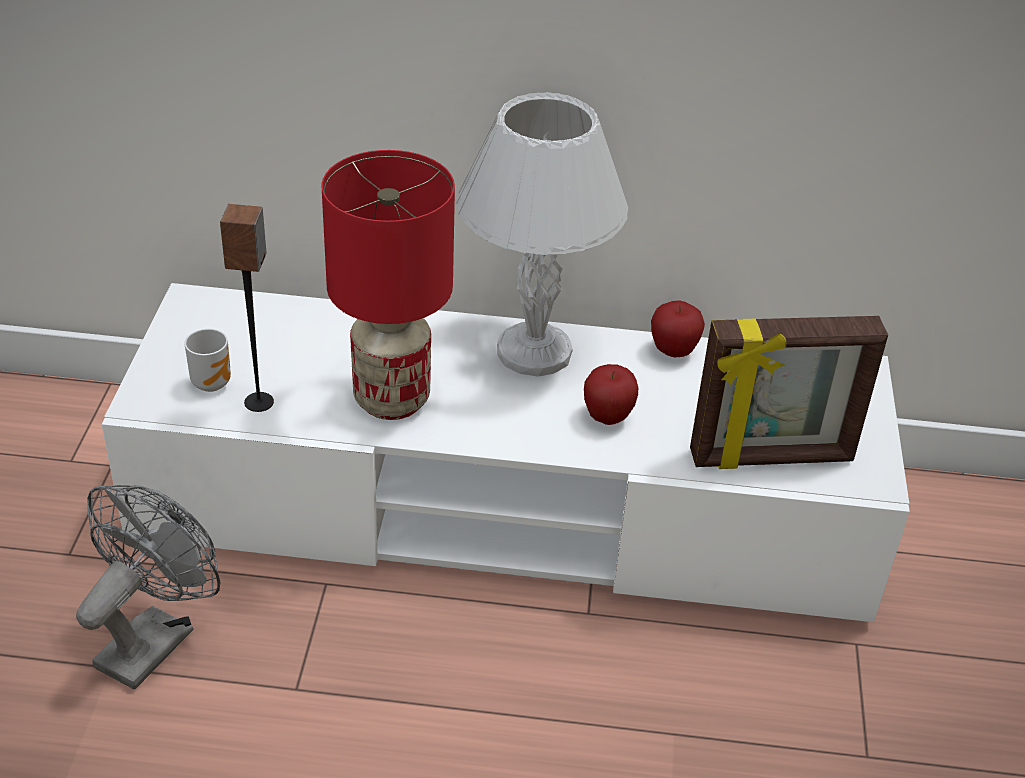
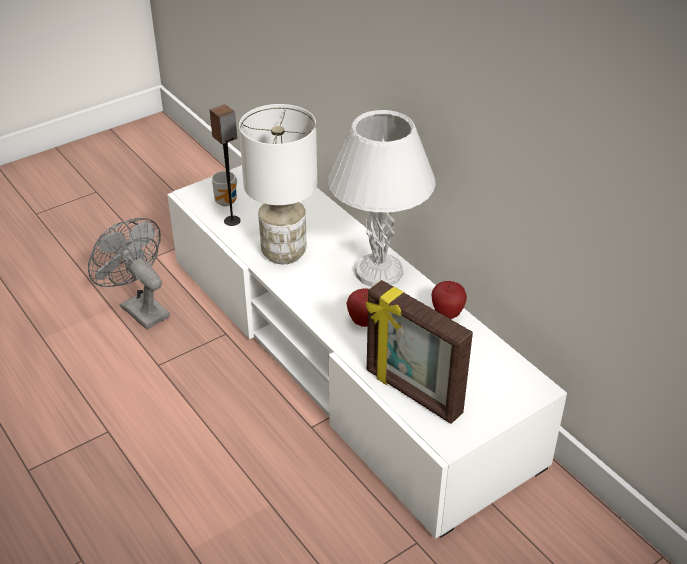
camera: 50 degrees right, 0 degrees up
grey fan [76,485,220,689] -> grey fan turned 120 degrees counterclockwise [88,218,170,329]
red table lamp [321,150,455,420] -> white table lamp [239,104,317,264]

